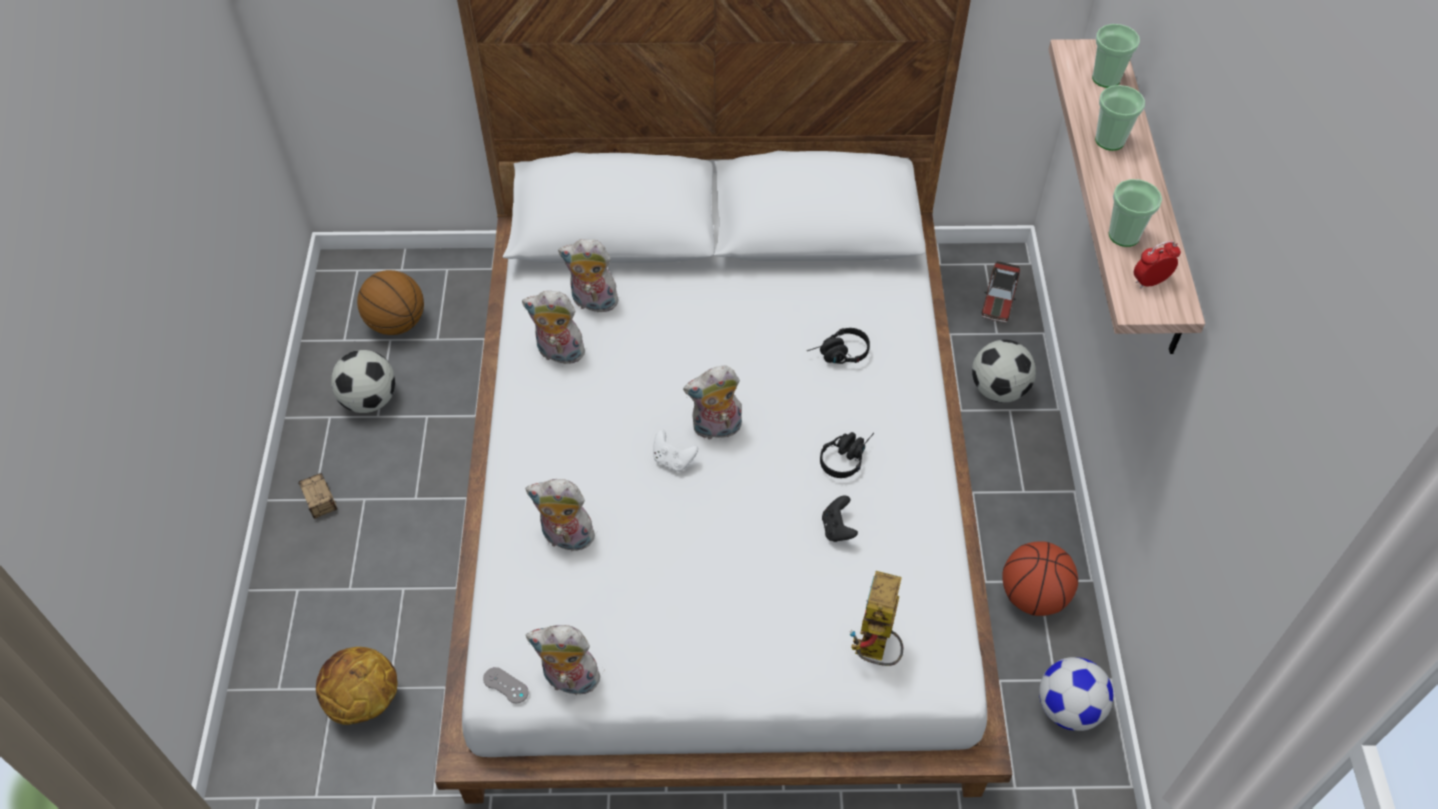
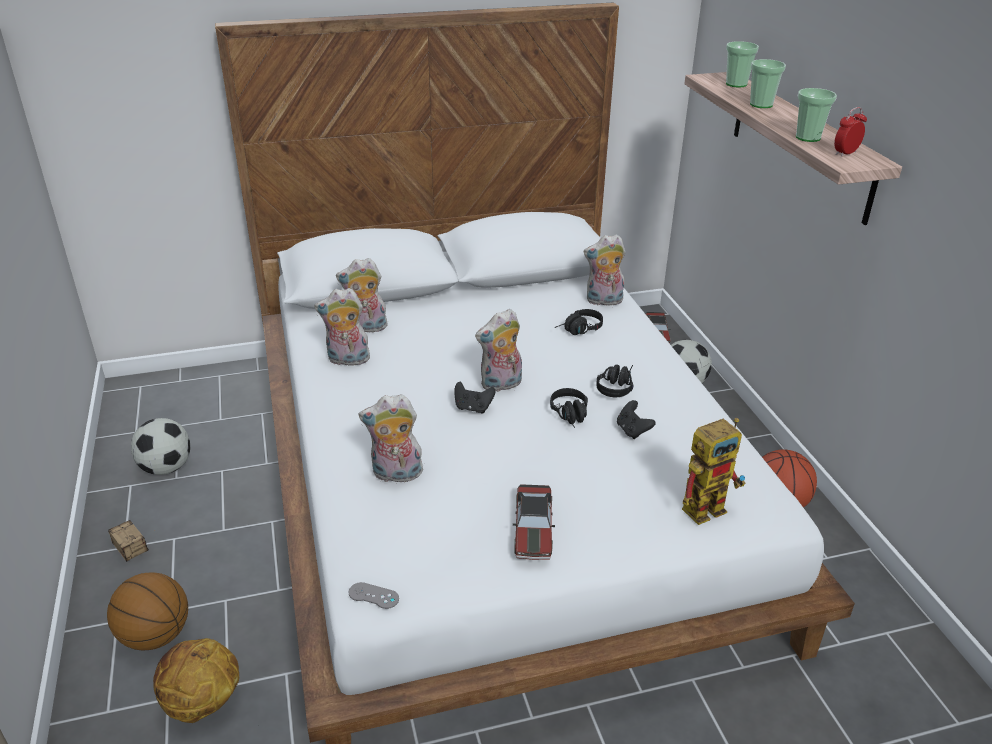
camera: 15 degrees left, 20 degrees down
basketball [357,270,424,335] -> basketball moved to [107,572,188,650]
plush toy [526,625,600,695] -> plush toy moved to [584,234,626,307]
white game controller [653,429,698,472] -> black game controller [454,382,495,414]
toy robot [850,571,903,666] -> toy robot turned 120 degrees counterclockwise [682,418,746,525]
football [1039,657,1113,731] -> none
none -> toy car [513,484,555,560]
none -> black headphones [550,388,588,428]

